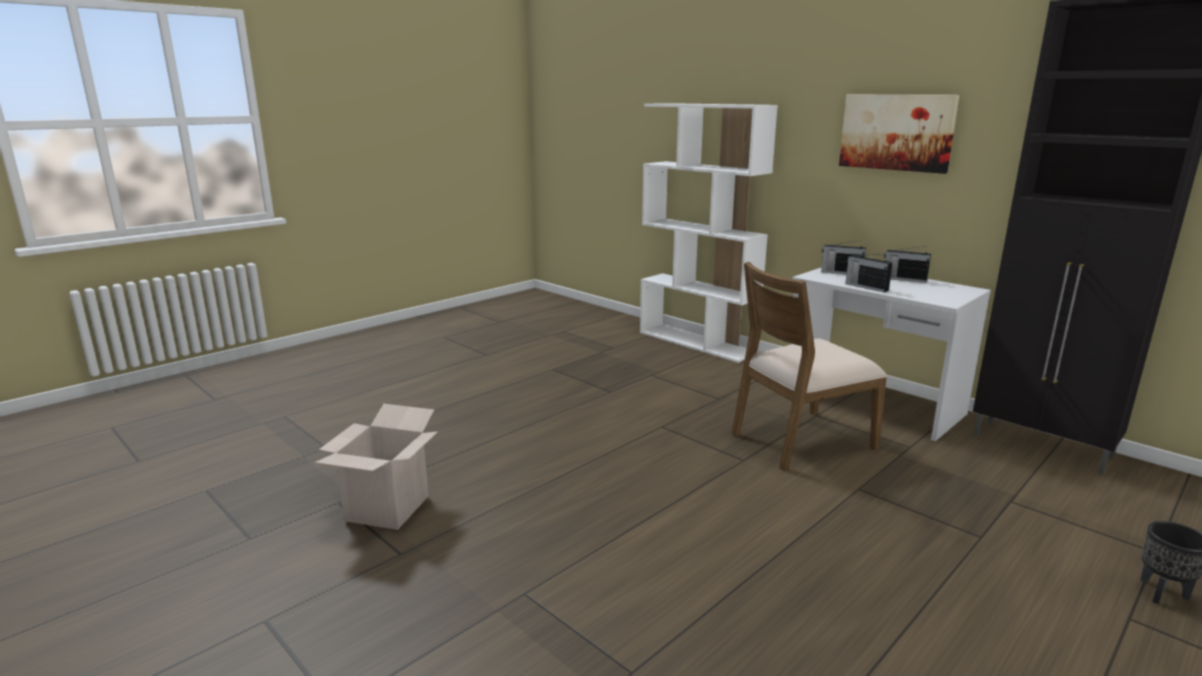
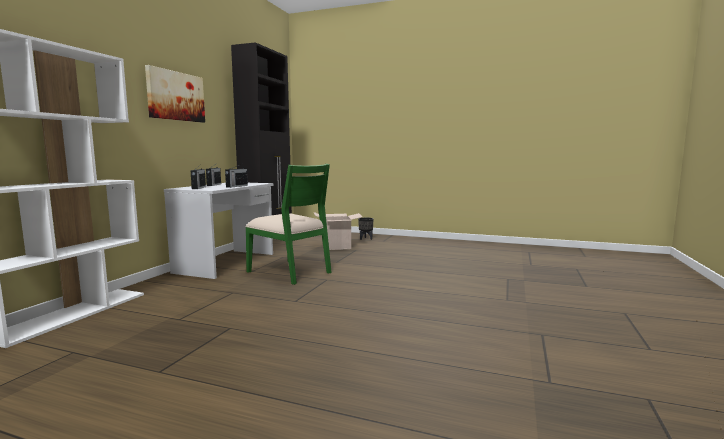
camera: 115 degrees left, 10 degrees down
cardboard box [315,404,438,530] -> cardboard box moved to [314,212,363,250]
brown chair [732,262,887,471] -> green chair [245,164,332,285]

